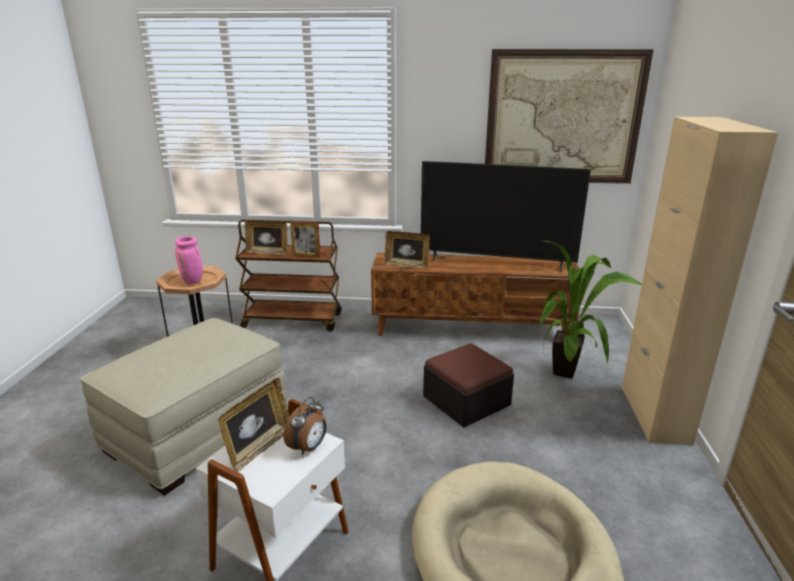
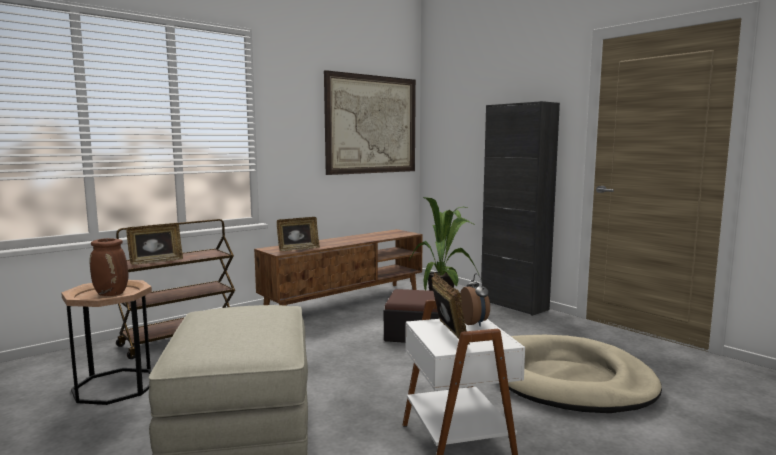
camera: 45 degrees left, 15 degrees down
pink vase [175,236,203,285] -> brown vase [89,238,128,296]
picture frame [290,222,321,258] -> none
television [421,161,591,272] -> none
beige cabinet [622,117,779,446] -> black cabinet [481,101,560,316]

